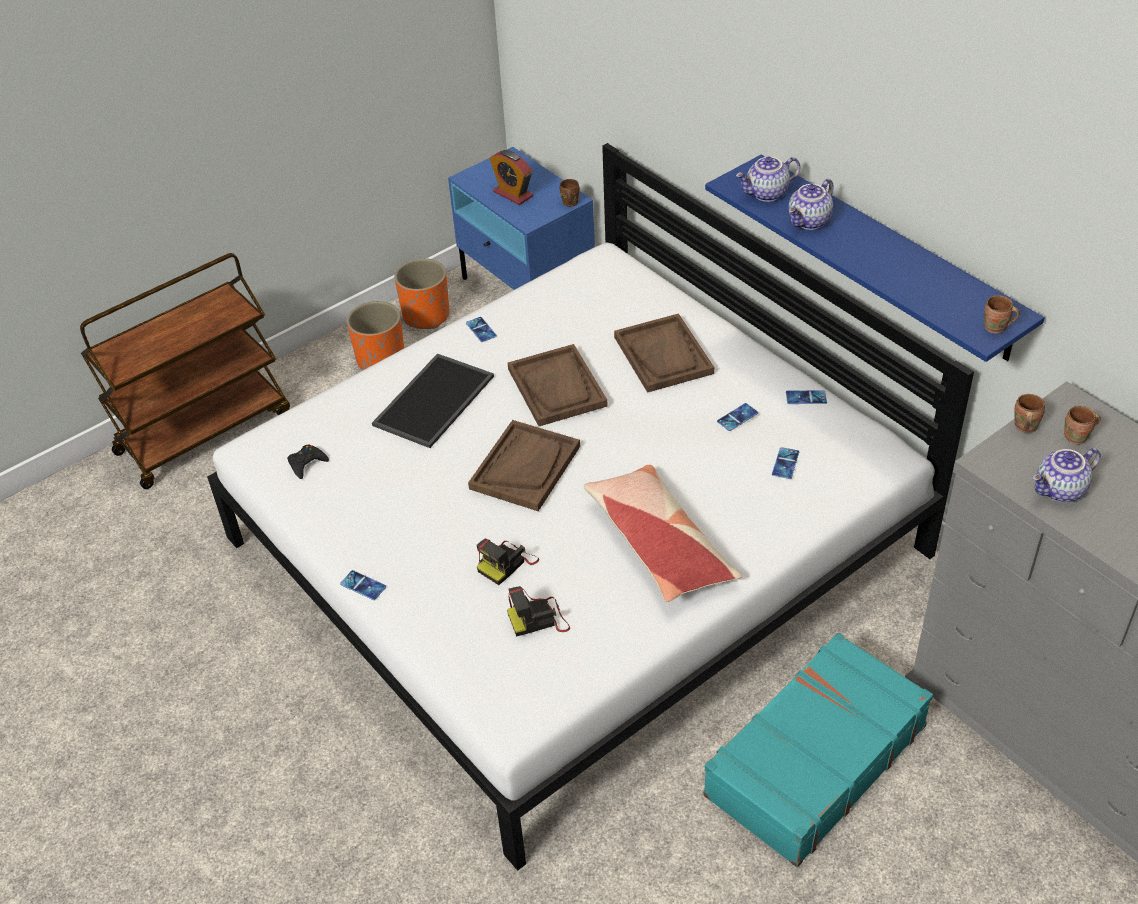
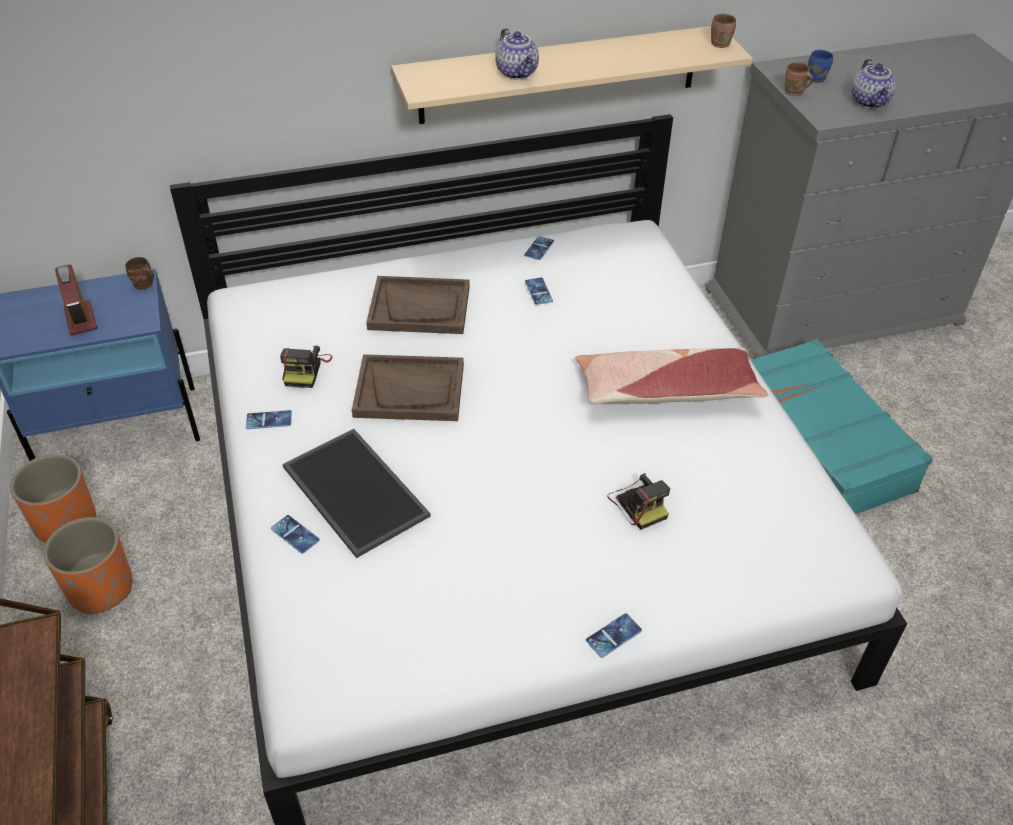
camera: 70 degrees left, 0 degrees up
black game controller [287,444,329,479] -> none
brown tray [468,420,580,511] -> none
alarm clock [490,150,533,205] -> alarm clock turned 90 degrees clockwise [55,264,97,335]
camera [507,586,570,636] -> camera moved to [280,346,332,388]
blue shelf [705,155,1045,362] -> beige shelf [391,26,752,124]
teapot [736,157,800,202] -> none
phone [772,447,799,479] -> phone moved to [271,515,320,554]
brown mug [1064,406,1101,445] -> blue mug [808,50,833,83]

